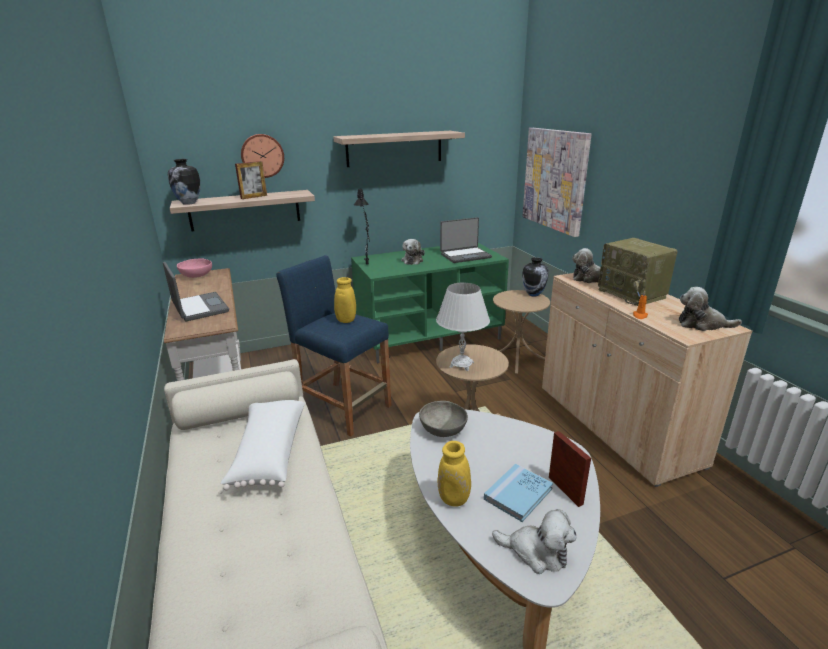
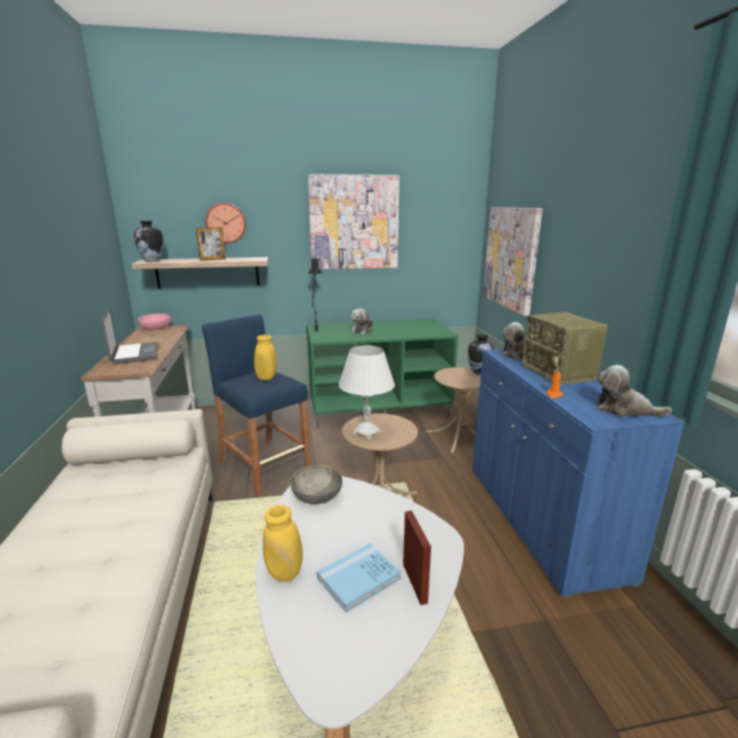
camera: 10 degrees right, 5 degrees down
white pillow [220,400,305,490] -> none
shelf [333,131,465,167] -> picture [308,174,400,270]
laptop [440,217,492,263] -> none
plush toy [492,509,577,574] -> none
beige cabinet [542,273,752,487] -> blue cabinet [472,349,685,598]

